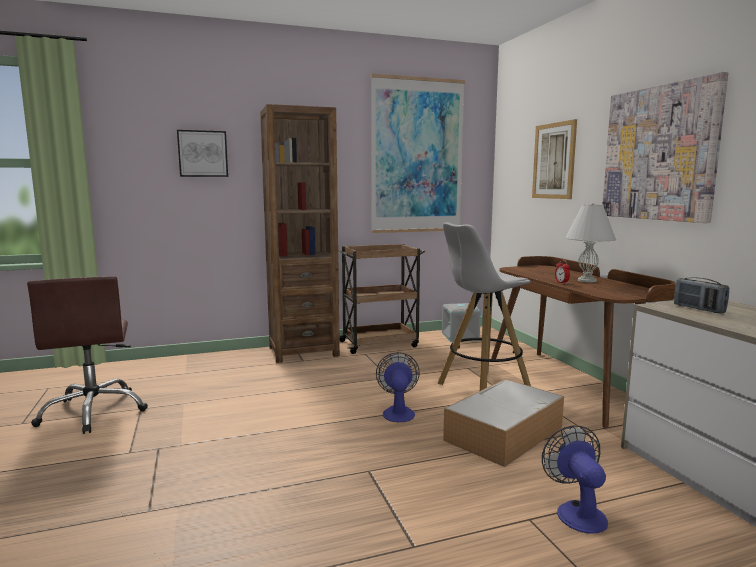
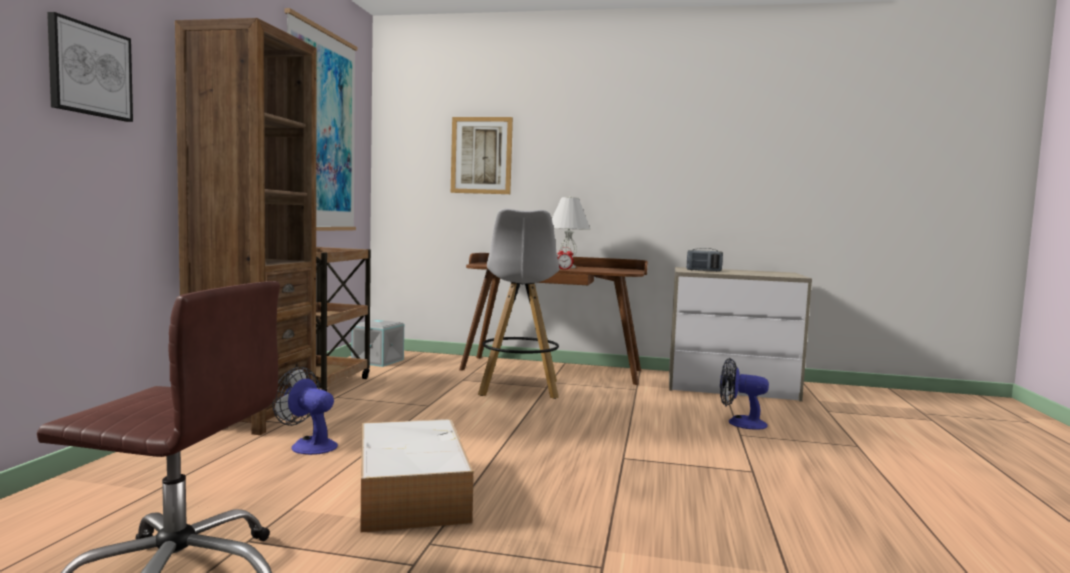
camera: 60 degrees left, 5 degrees down
fan [376,352,420,422] -> fan moved to [272,367,338,455]
storage box [443,379,564,467] -> storage box moved to [360,419,474,533]
picture [602,72,728,223] -> none

